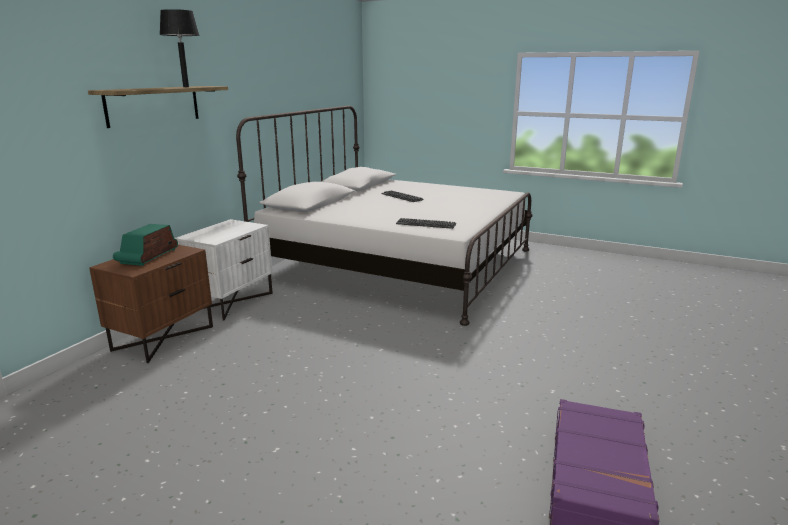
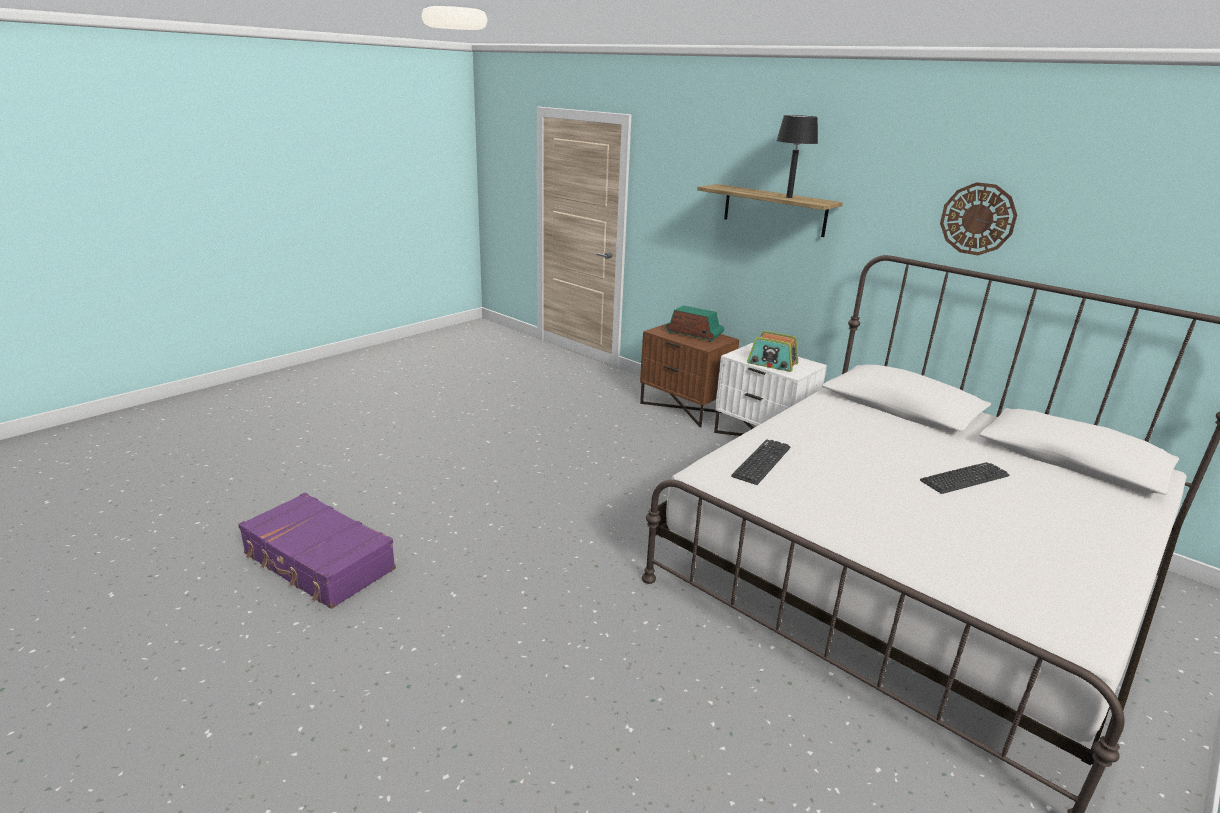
camera: 105 degrees right, 5 degrees up
none -> radio [747,331,798,372]
none -> wall clock [940,182,1017,255]

